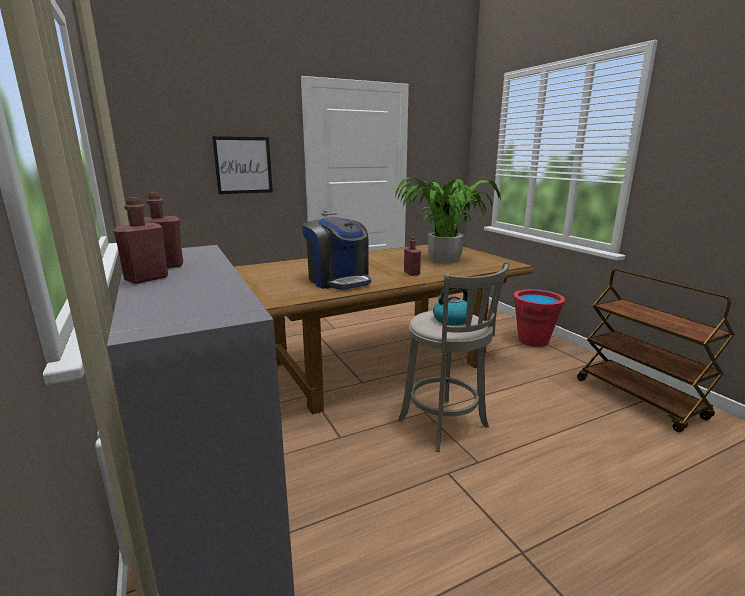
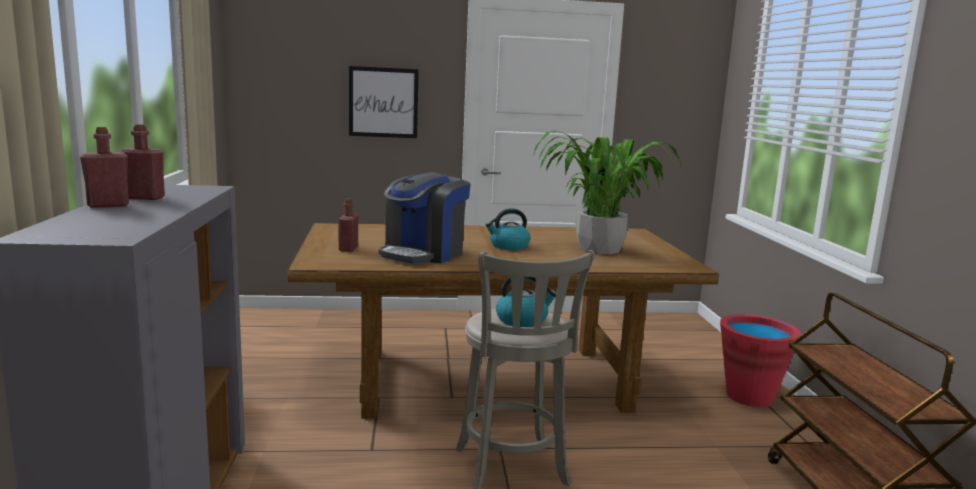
camera: 20 degrees right, 5 degrees down
coffee machine [302,217,371,290] -> coffee machine turned 45 degrees clockwise [378,173,471,264]
red bottle [404,236,421,276] -> red bottle moved to [338,198,358,252]
none -> kettle [485,208,530,250]

